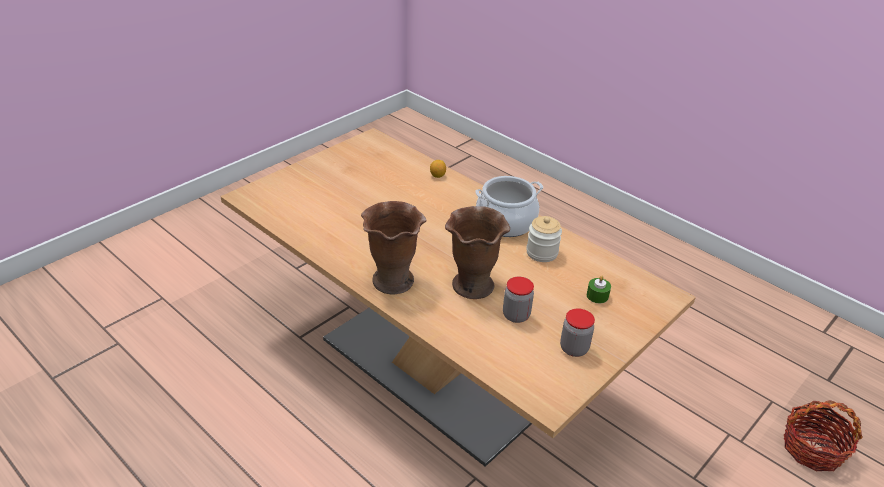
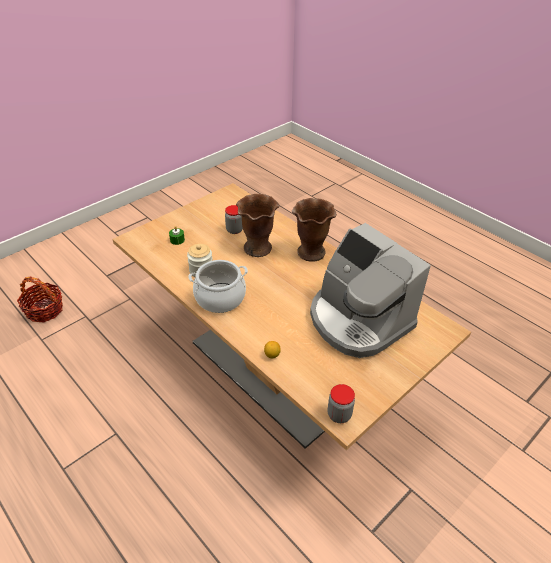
camera: 175 degrees left, 5 degrees up
jar [560,308,595,357] -> jar moved to [328,384,355,423]
none -> coffee machine [310,223,431,358]

